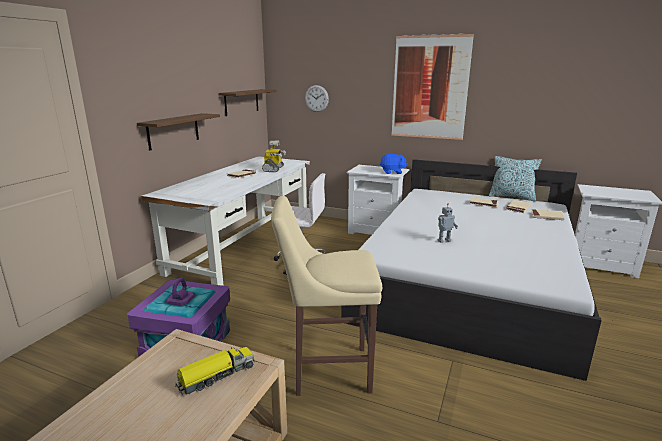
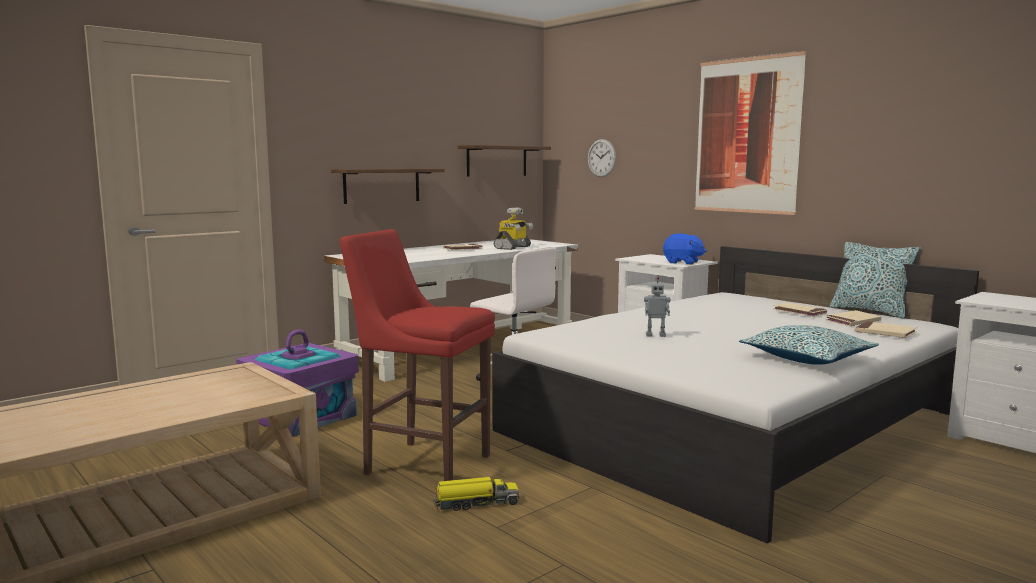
camera: 25 degrees right, 10 degrees down
toy truck [175,347,254,395] -> toy truck moved to [434,477,519,511]
beige stool [271,196,382,396] -> red stool [340,229,495,481]
none -> pillow [739,325,879,365]

